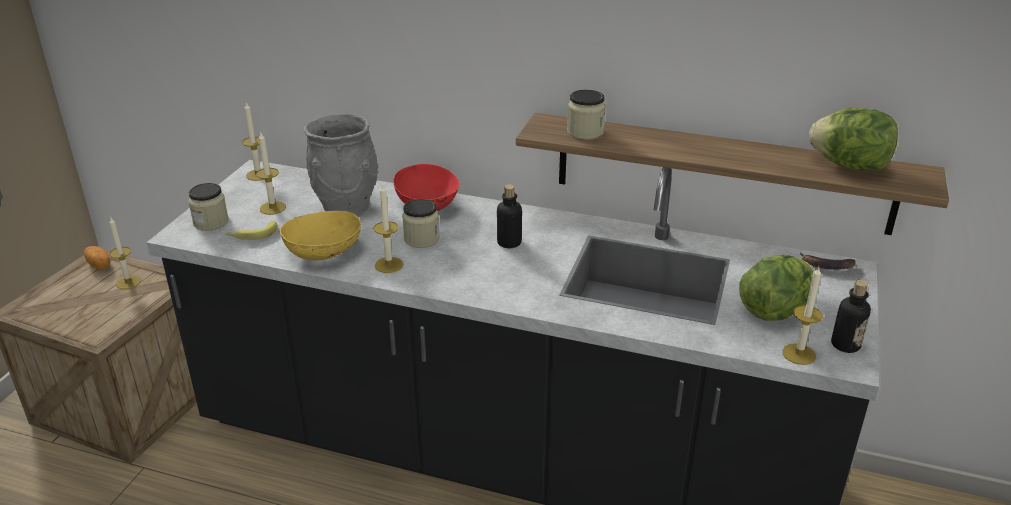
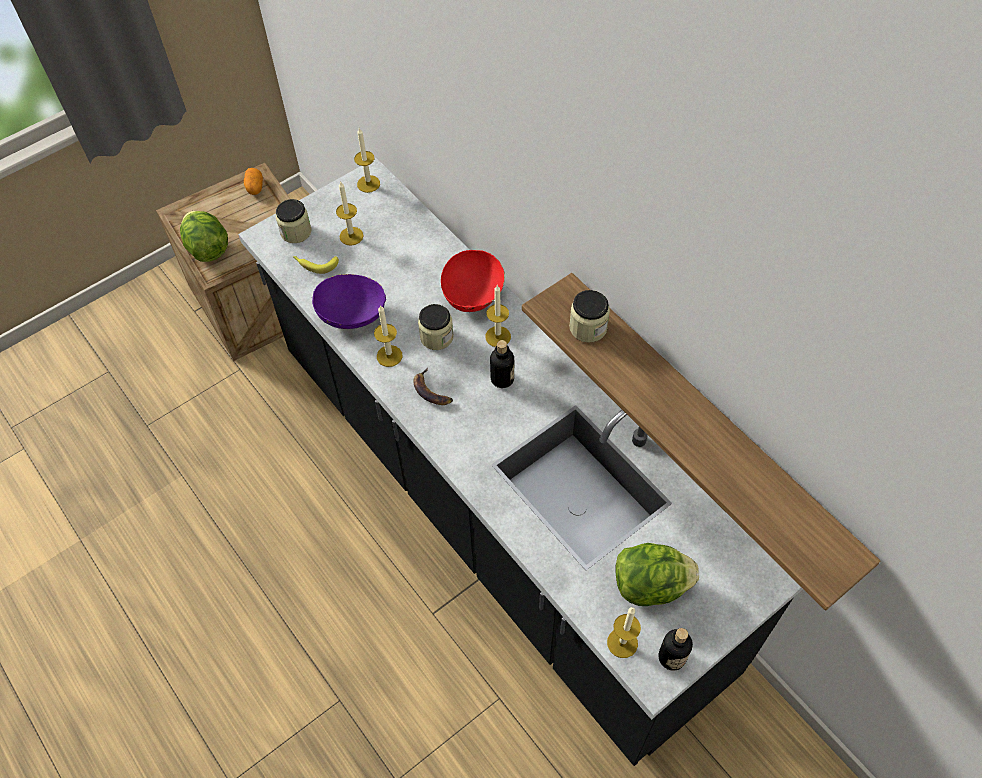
camera: 35 degrees right, 25 degrees up
candle [109,218,141,289] -> candle moved to [485,285,511,347]
yellow bowl [280,211,361,260] -> purple bowl [312,274,386,329]
grey vase [304,114,378,215] -> none
banana [800,252,856,270] -> banana moved to [413,368,453,405]
lettuce [809,108,898,171] -> lettuce moved to [180,211,228,262]

